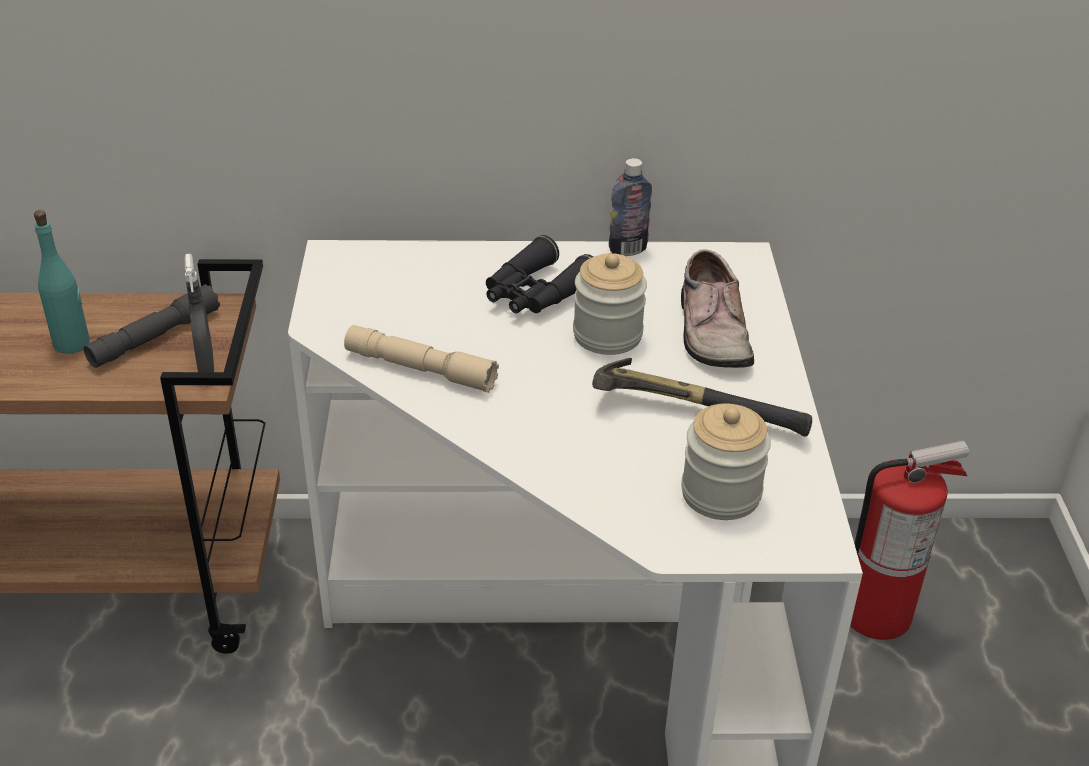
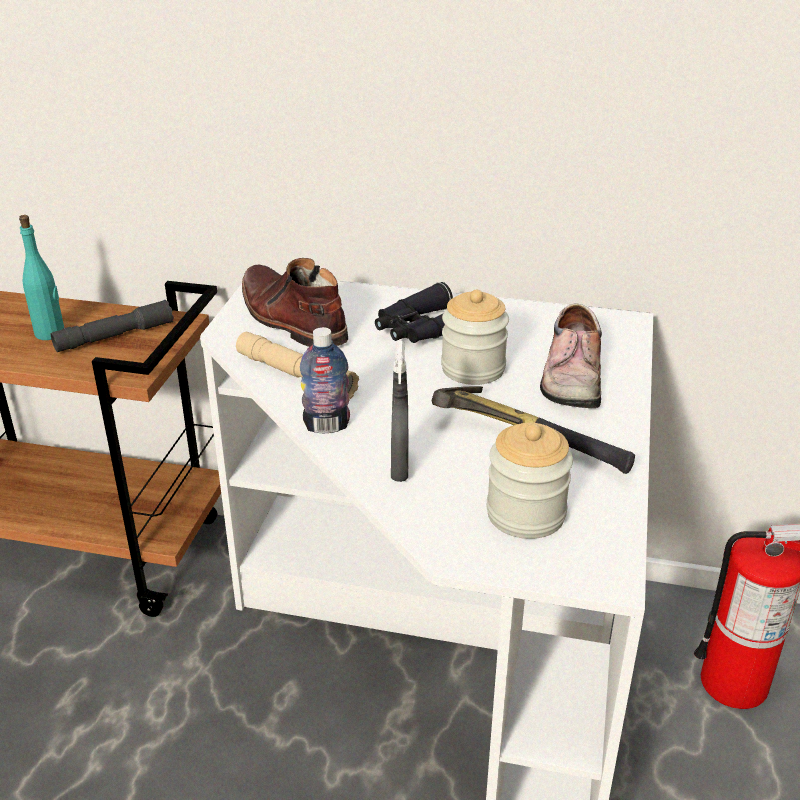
camera: 15 degrees right, 5 degrees down
grey spray bottle [184,254,214,372] -> grey spray bottle moved to [391,341,409,482]
bottle [609,158,652,256] -> bottle moved to [300,327,350,433]
none -> brown boot [242,258,348,347]

